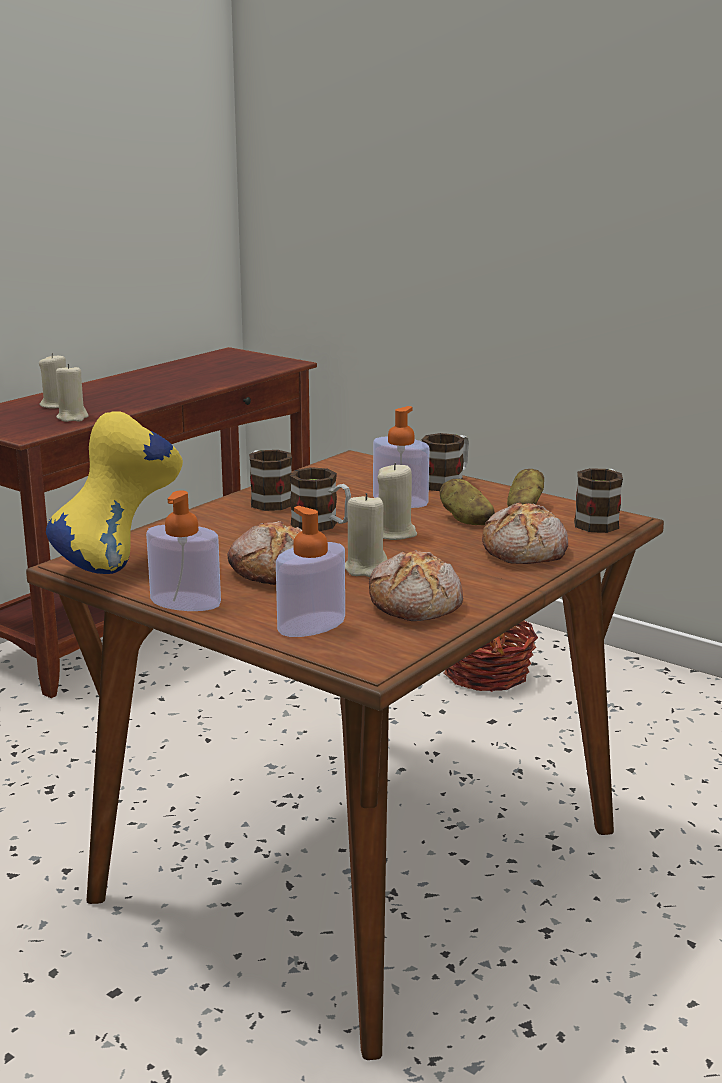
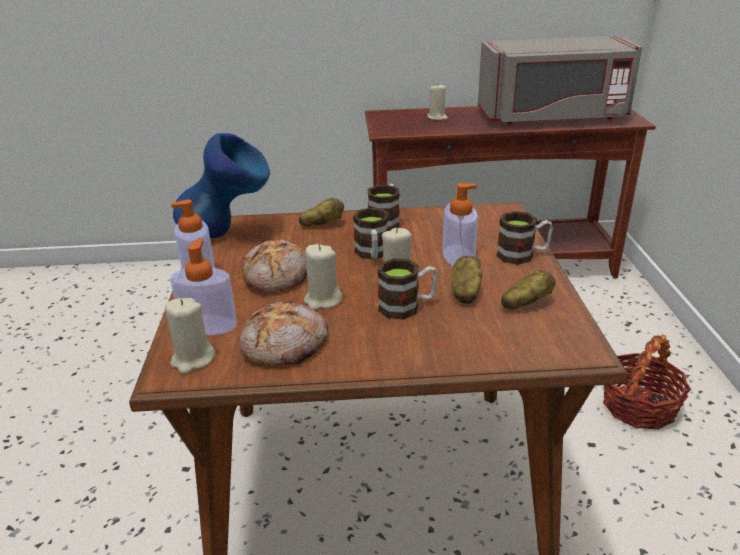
camera: 50 degrees right, 10 degrees up
yellow vase [46,411,183,574] -> blue vase [173,133,270,238]
beige candle [56,364,89,422] -> beige candle moved to [165,298,216,374]
bread [482,502,568,564] -> none
mug [574,468,623,533] -> mug moved to [378,258,437,320]
none -> potato [299,198,344,227]
none -> grey microwave [478,36,642,124]

